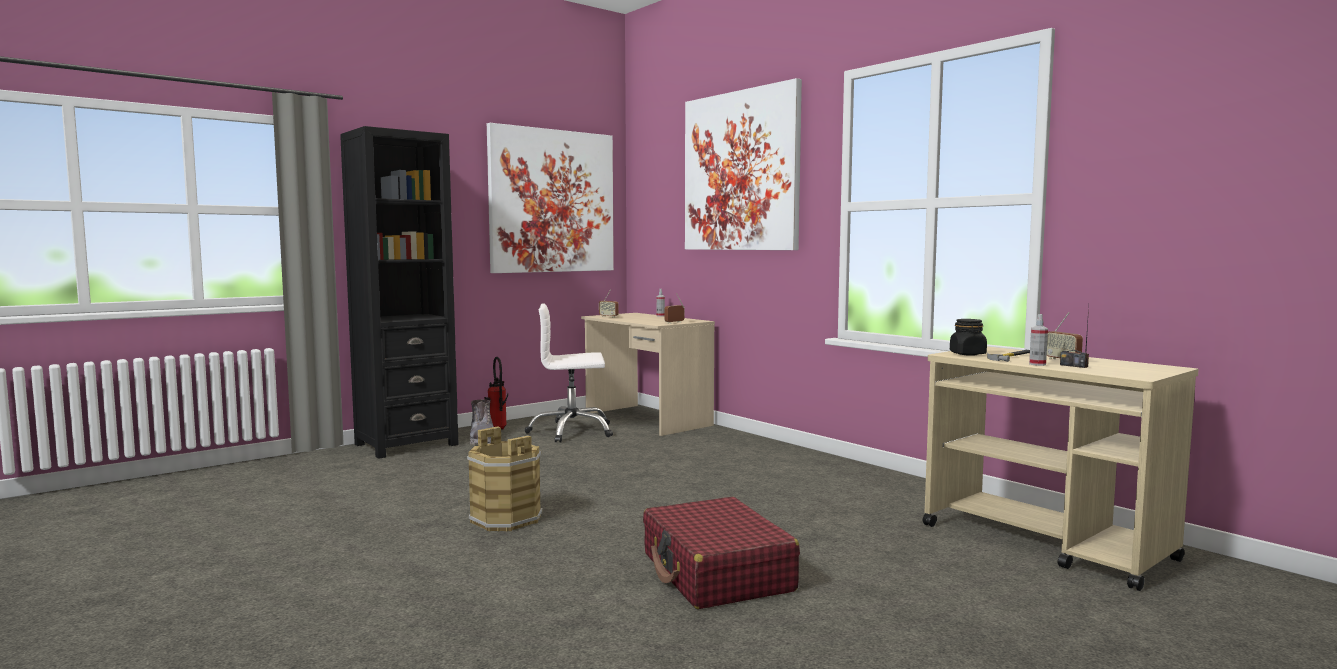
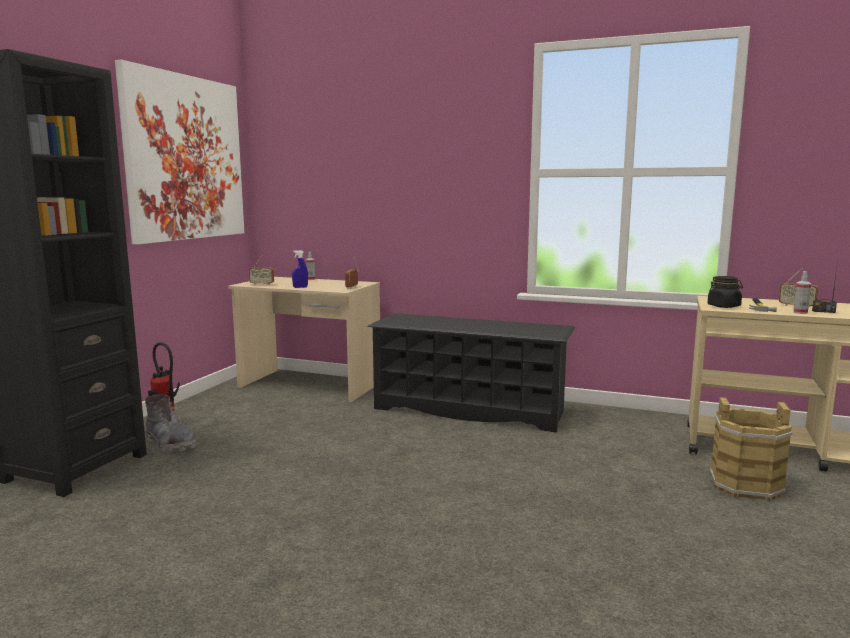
camera: 30 degrees left, 5 degrees up
brown bucket [467,427,543,532] -> brown bucket moved to [710,397,793,501]
white office chair [525,304,613,443] -> none
red suitcase [643,497,800,609] -> none
picture [685,78,802,250] -> none
none -> blue spray bottle [292,250,308,288]
none -> black shoe rack [368,313,575,433]

